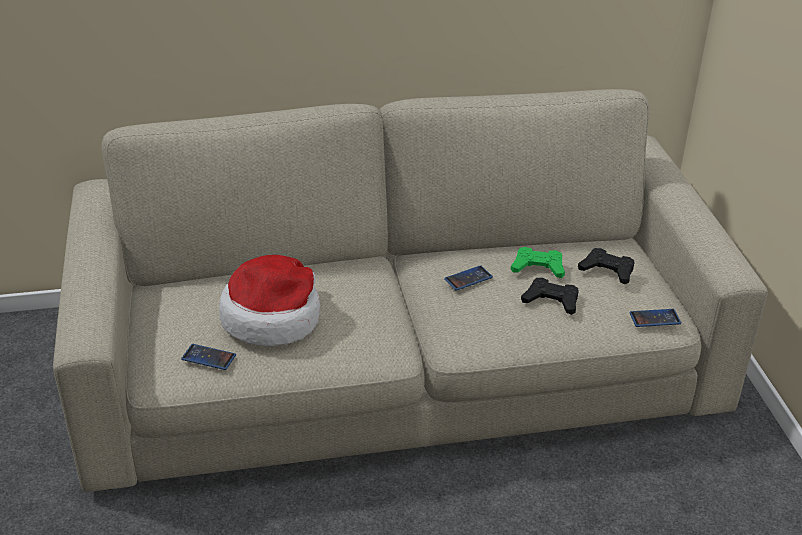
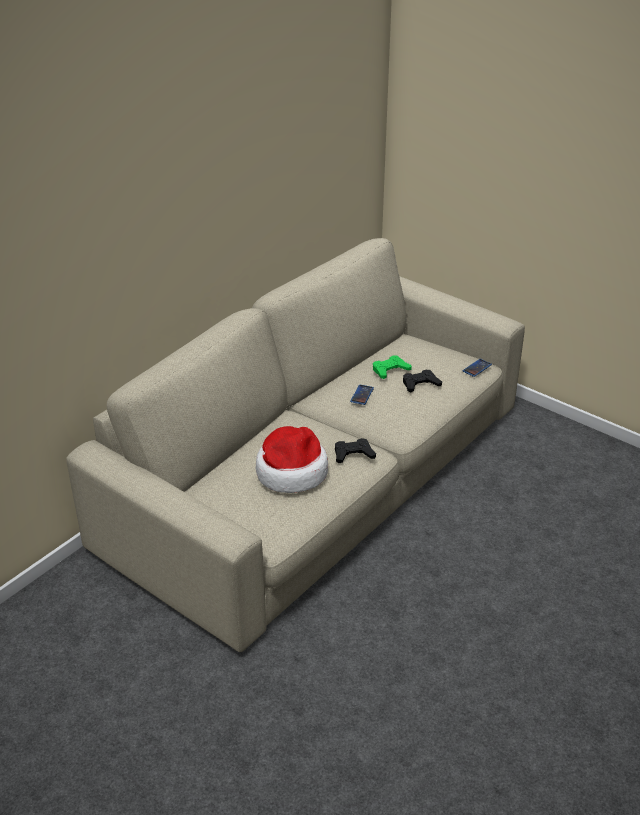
camera: 40 degrees left, 0 degrees up
phone [181,344,236,370] -> none
black game controller [578,248,634,284] -> black game controller moved to [335,438,376,463]

